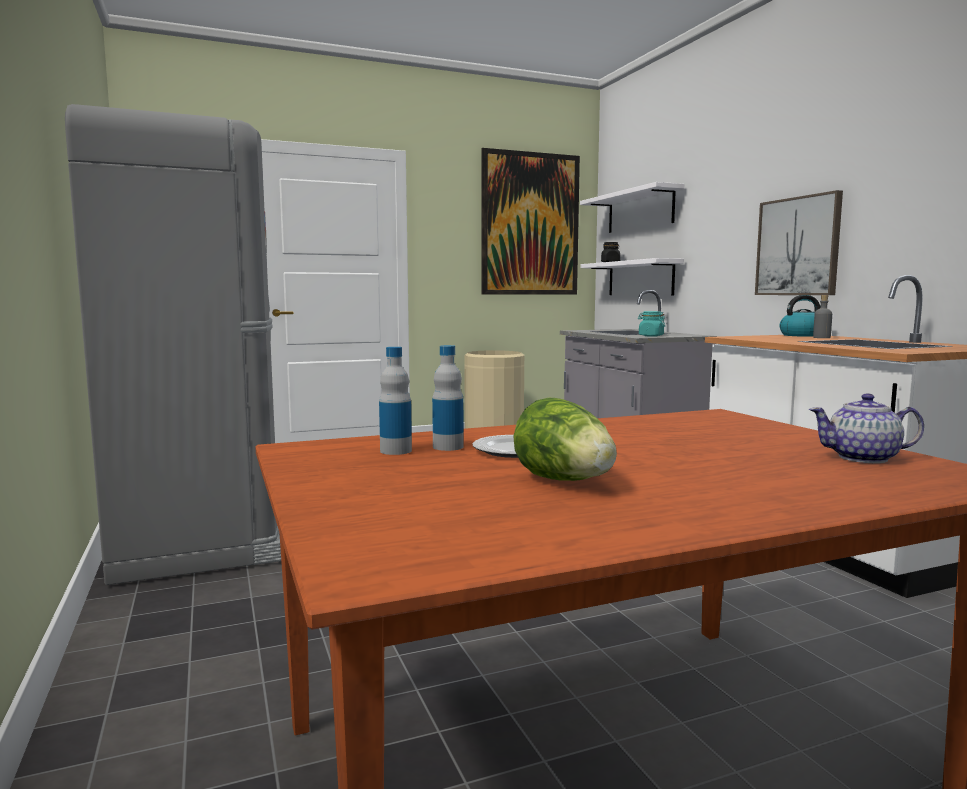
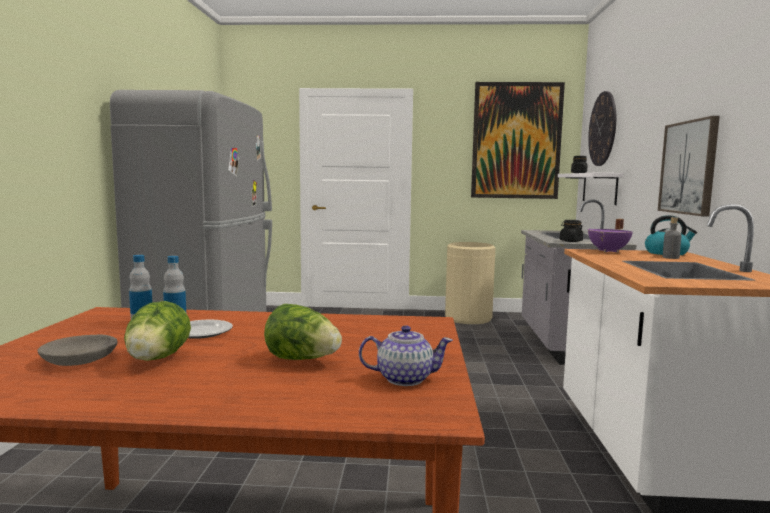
camera: 25 degrees right, 0 degrees up
white shelf [580,182,684,233] -> wall clock [588,91,616,166]
turquoise jar [638,311,665,337] -> black jar [560,220,583,242]
teapot [809,393,924,463] -> teapot turned 150 degrees clockwise [359,325,453,386]
none -> grey bowl [37,335,118,366]
none -> lettuce [264,304,342,360]
none -> purple cooking pot [588,219,633,252]

